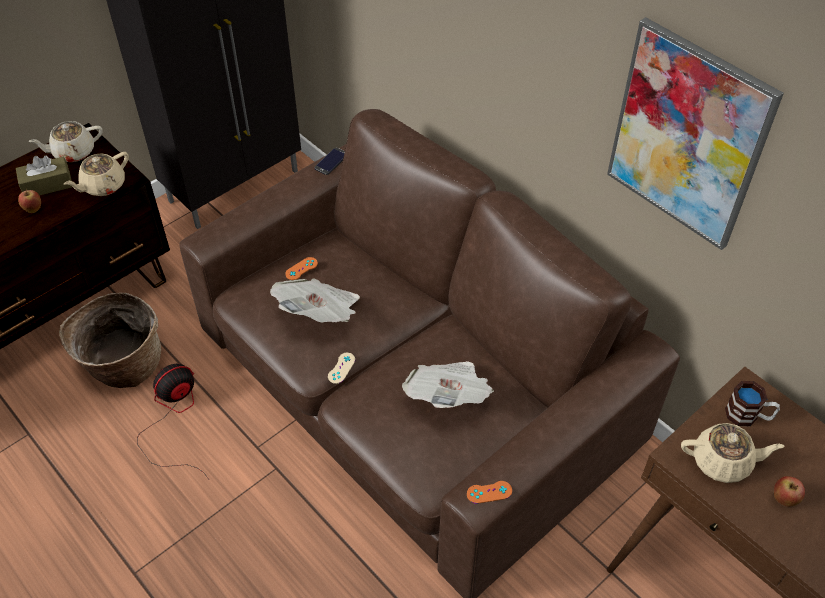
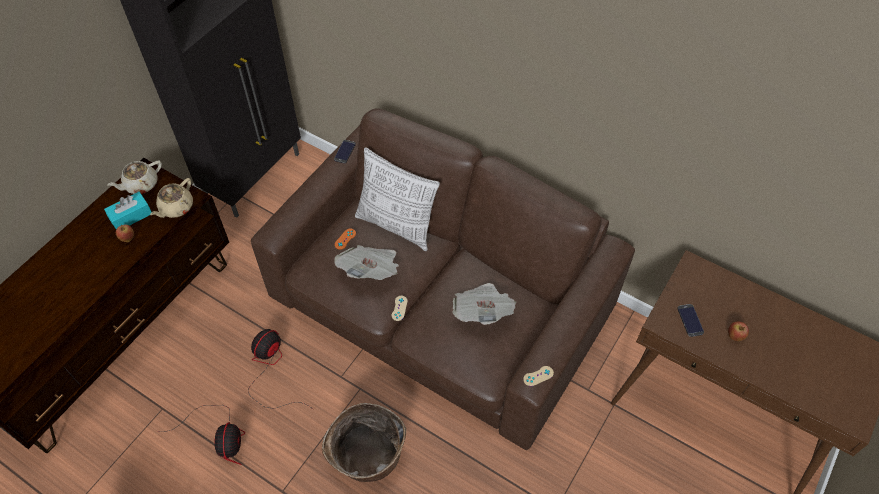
camera: 15 degrees left, 5 degrees up
brown tissue box [16,156,72,195] -> turquoise tissue box [104,192,152,229]
basket [59,293,161,388] -> basket moved to [322,403,406,482]
orange game controller [467,481,512,504] -> beige game controller [523,366,554,386]
picture [607,17,784,250] -> none
beige teapot [681,423,784,483] -> phone [677,304,704,337]
mug [725,381,780,426] -> none
none -> fan [160,405,245,465]
none -> pillow [355,147,440,251]

